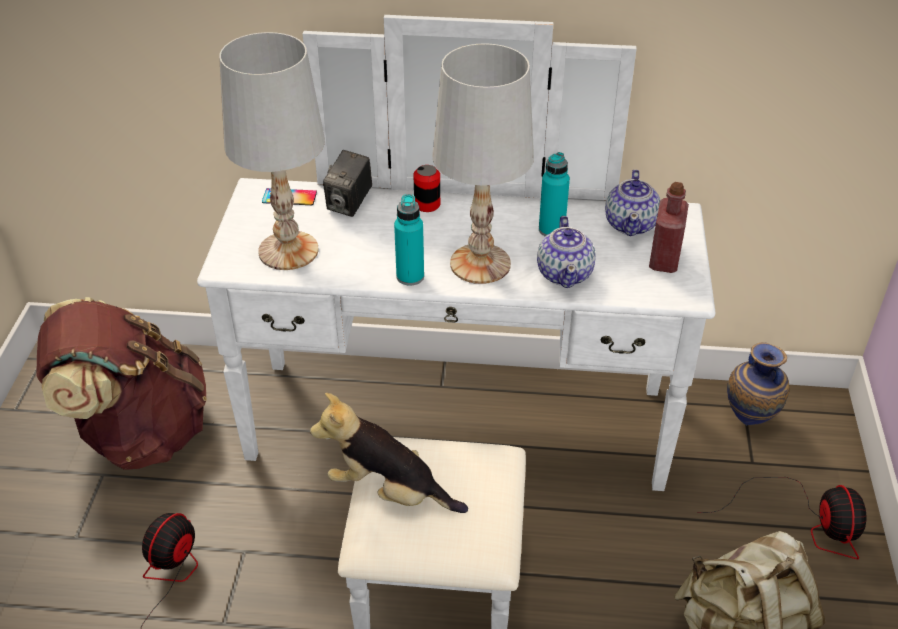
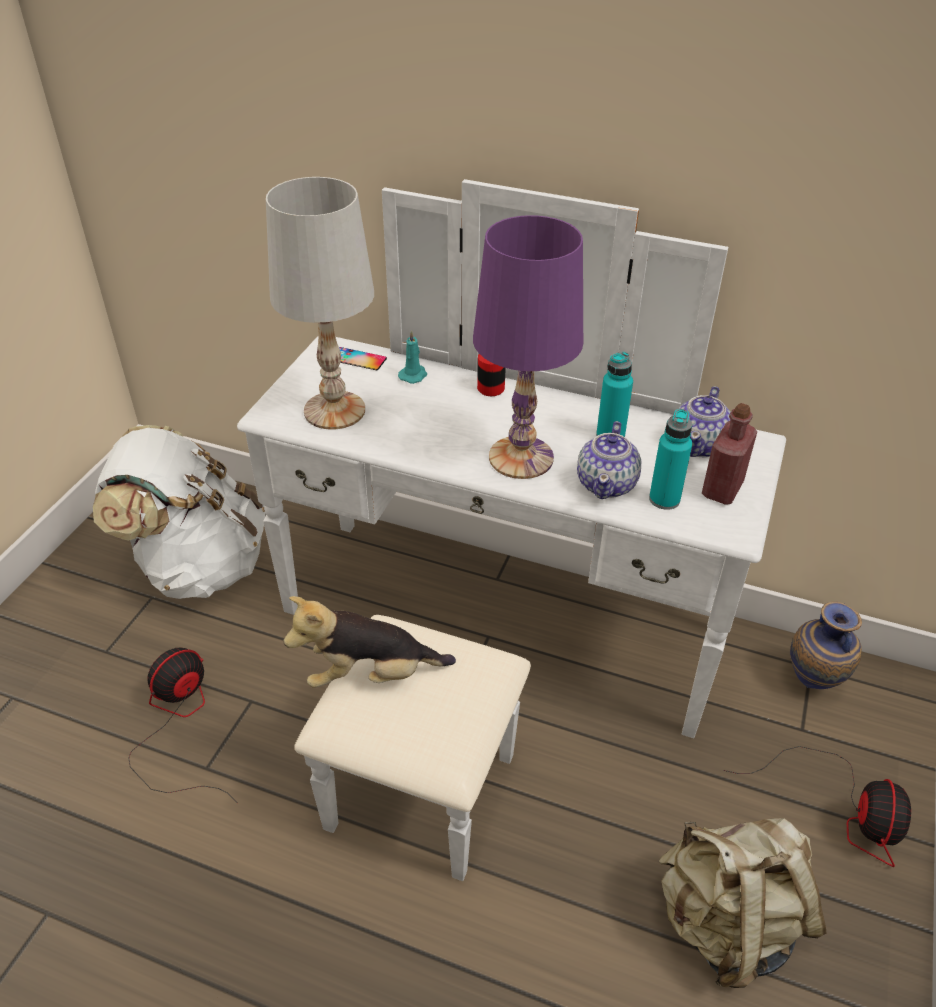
camera: 15 degrees right, 0 degrees up
brown backpack [37,297,207,470] -> white backpack [93,425,265,599]
plush toy [310,393,468,513] -> plush toy turned 45 degrees counterclockwise [284,596,456,688]
camera [323,150,372,217] -> turquoise candle [398,330,428,384]
turquoise bottle [394,194,424,286] -> turquoise bottle moved to [649,409,692,510]
white table lamp [432,43,534,284] -> purple table lamp [473,215,583,479]

